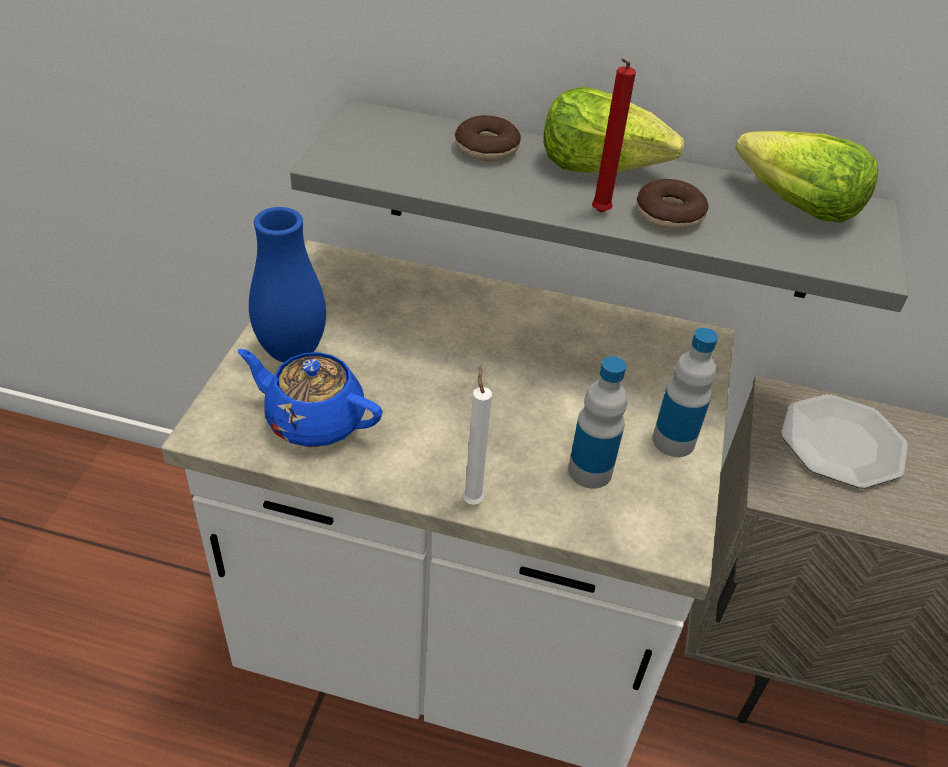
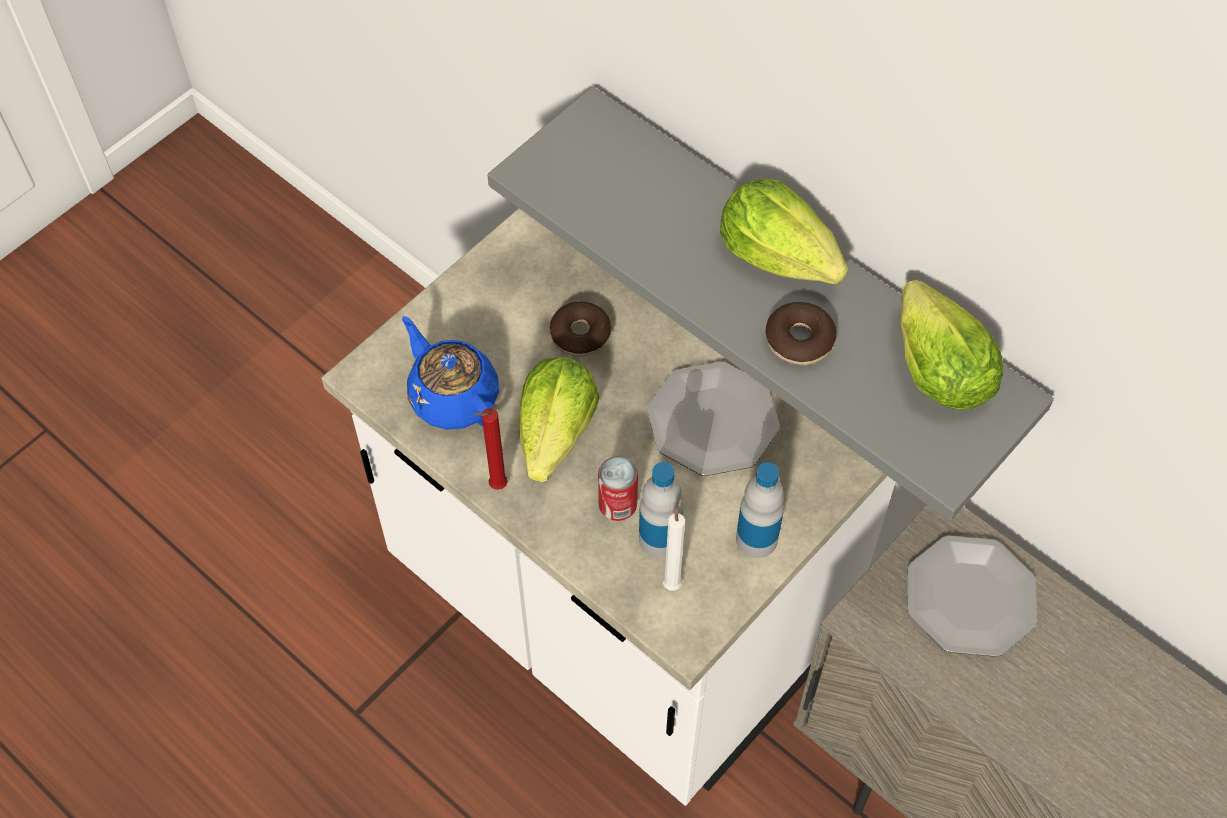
camera: 30 degrees right, 15 degrees up
blue vase [249,207,326,362] -> none
donut [455,115,521,162] -> donut moved to [550,302,611,357]
white candle [462,366,492,505] -> white candle moved to [663,497,685,591]
red candle [592,58,636,213] -> red candle moved to [473,408,508,490]
none -> lettuce [519,357,600,482]
none -> can [598,456,638,521]
none -> plate [647,362,780,476]

